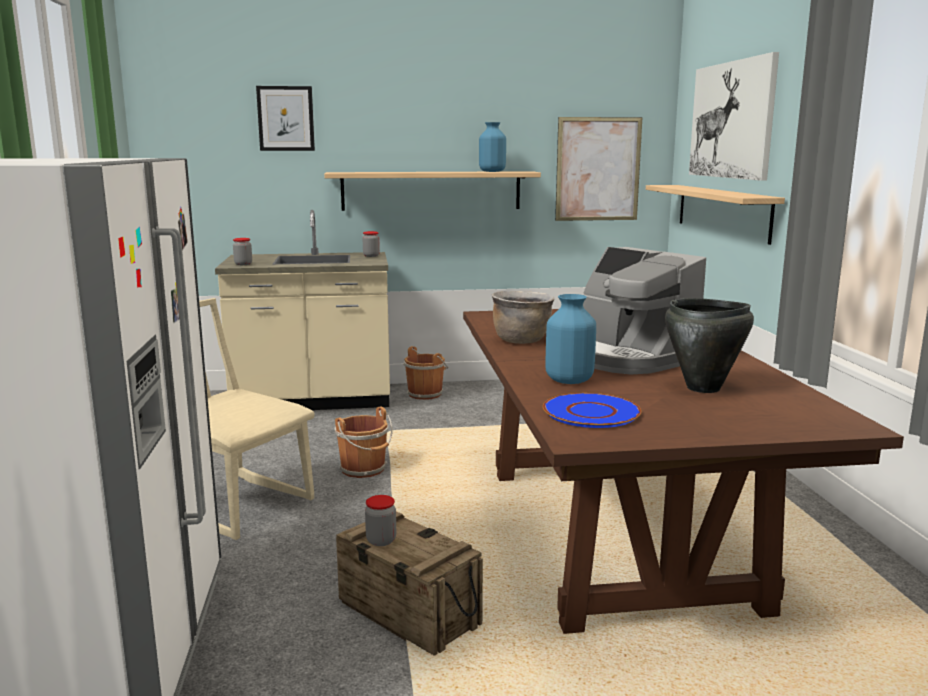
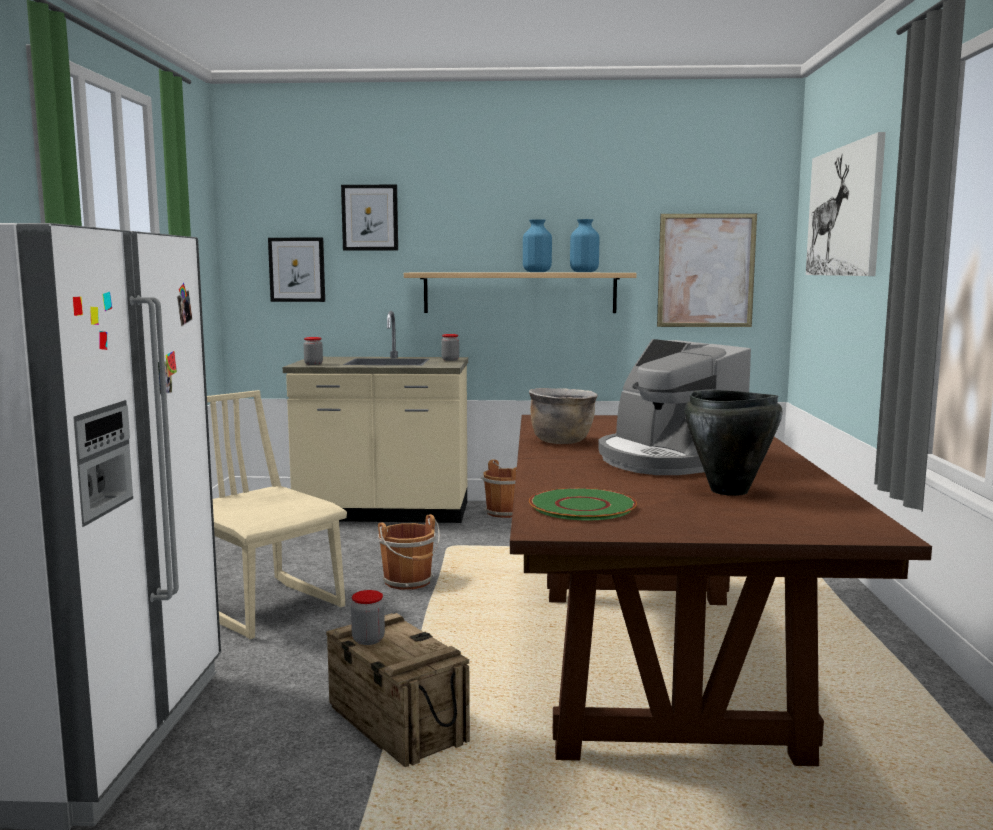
camera: 10 degrees right, 5 degrees down
blue plate [543,393,641,428] -> green plate [529,488,637,520]
blue vase [546,294,596,384] -> blue vase moved to [523,219,552,272]
shelf [646,185,785,245] -> none
none -> picture [268,238,325,302]

